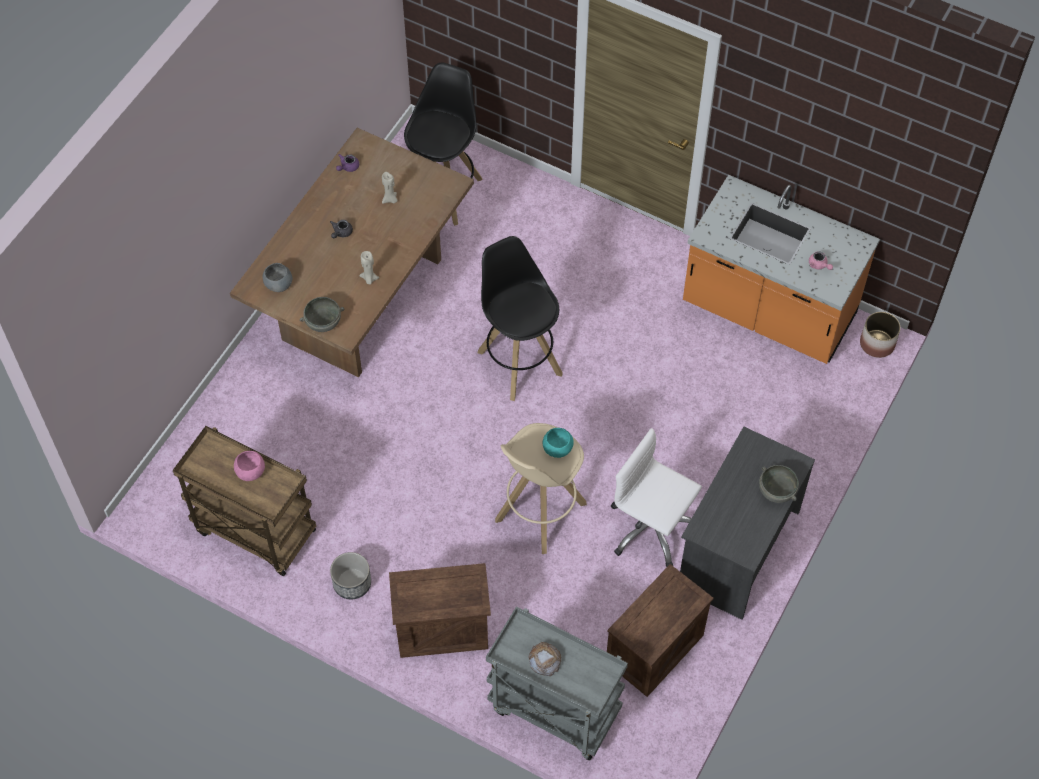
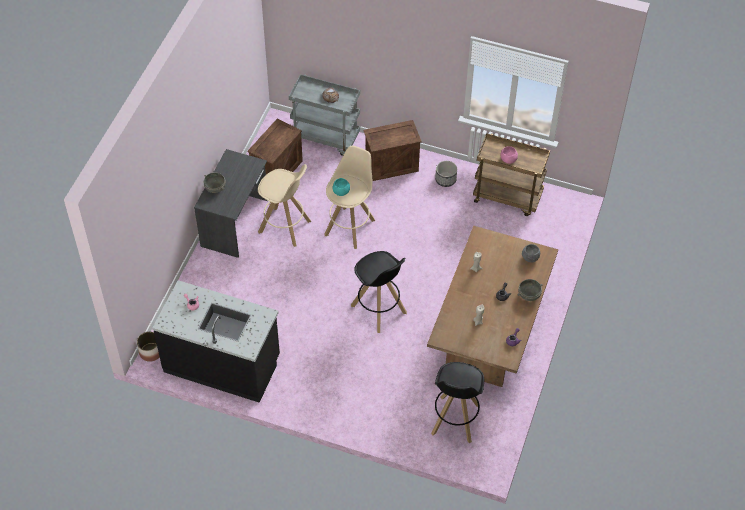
camera: 170 degrees right, 5 degrees down
grey bowl [300,297,345,332] -> grey bowl moved to [517,279,543,301]
white office chair [611,428,702,567] -> beige stool [258,164,311,247]
orange counter [683,175,880,364] -> black counter [152,280,280,403]

